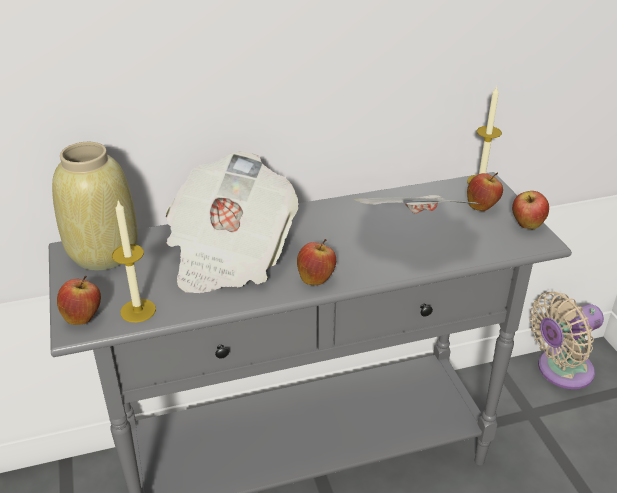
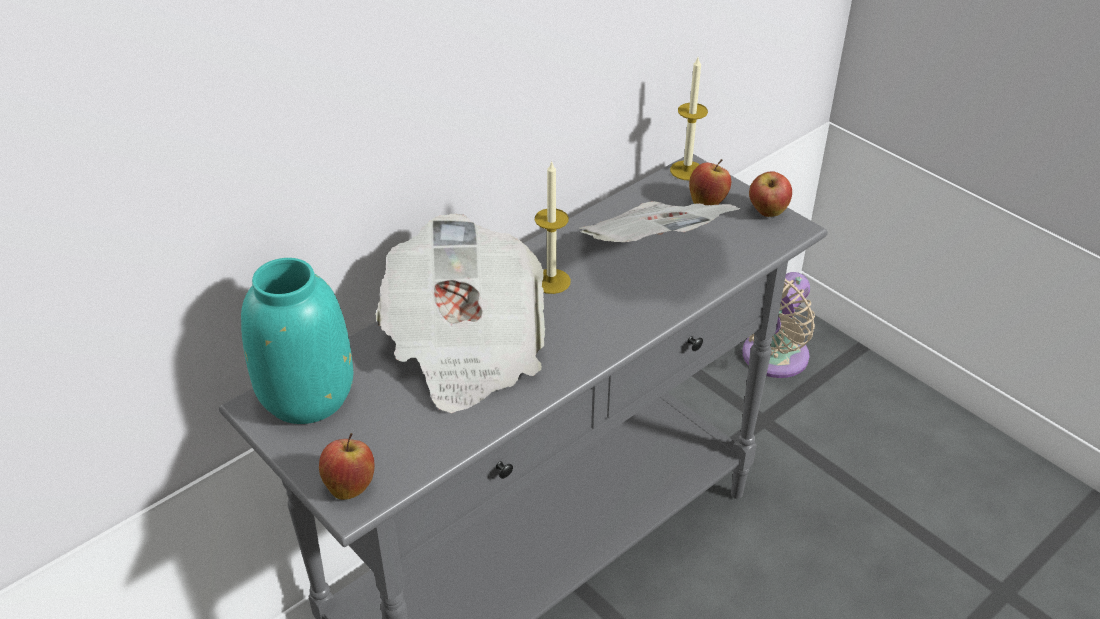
camera: 25 degrees left, 5 degrees up
beige vase [52,142,138,271] -> turquoise vase [241,258,353,424]
candle [112,201,156,323] -> candle moved to [535,160,571,294]
apple [297,239,336,285] -> none

